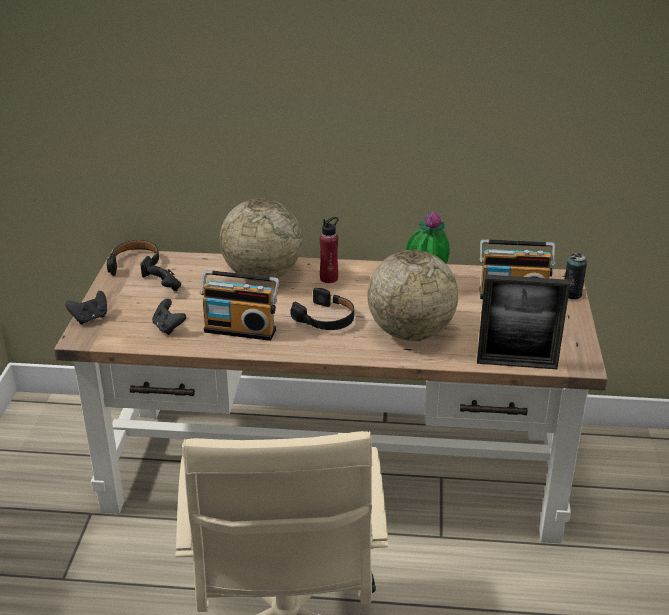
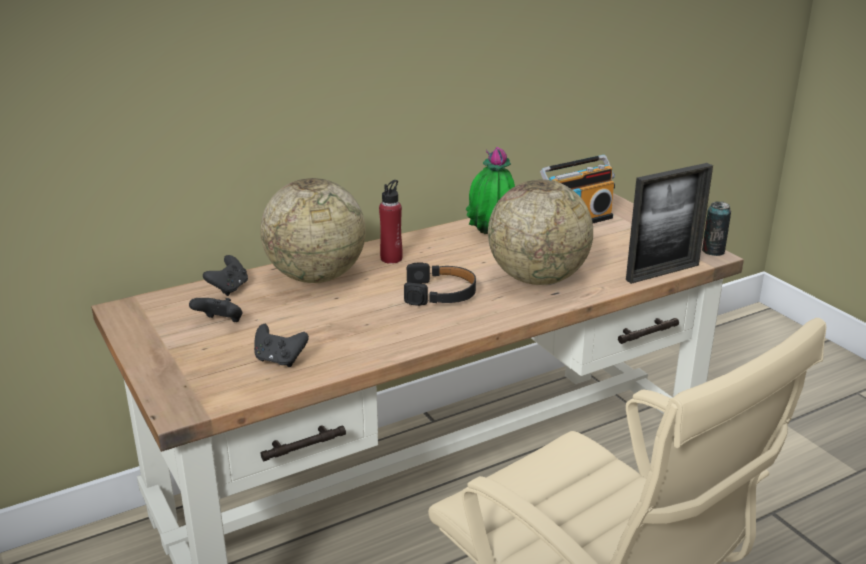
camera: 35 degrees left, 5 degrees down
black game controller [65,291,107,324] -> black game controller moved to [203,255,248,296]
black headphones [107,240,159,277] -> none
radio [200,270,280,341] -> none
can [565,253,587,300] -> can moved to [702,201,731,256]

